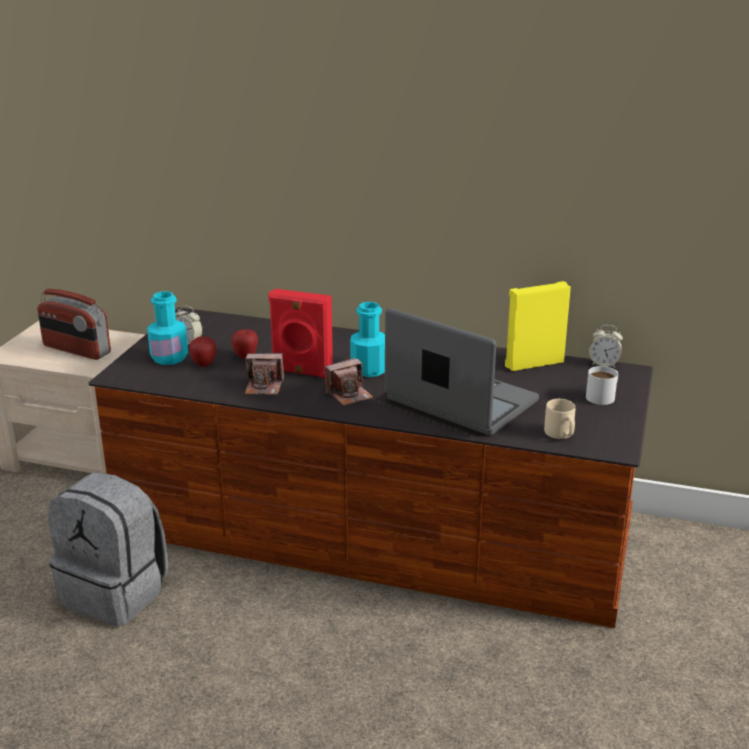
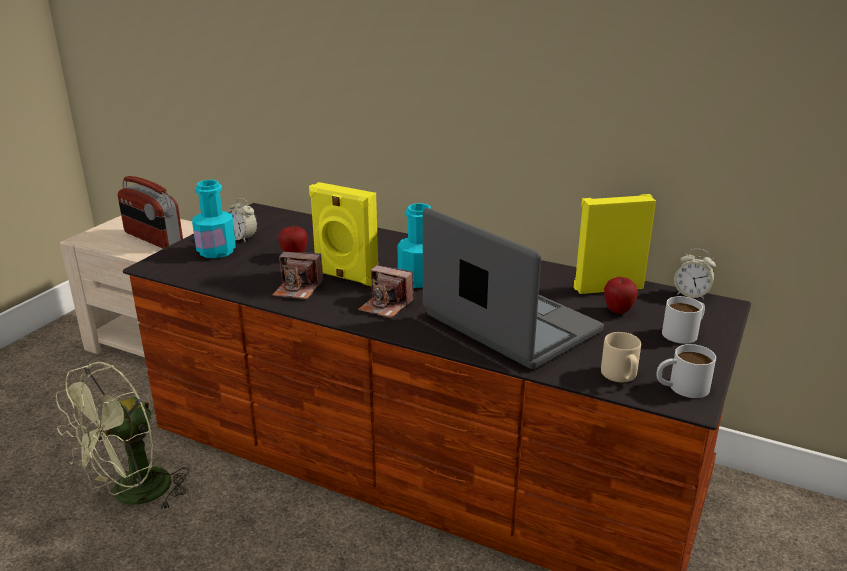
camera: 10 degrees right, 0 degrees up
grey backpack [48,472,168,627] -> green fan [56,362,190,511]
apple [189,336,216,367] -> apple moved to [604,277,638,314]
red speaker [268,289,333,378] -> yellow speaker [309,182,378,286]
camera [325,358,374,406] -> camera turned 45 degrees clockwise [358,265,414,318]
none -> white mug [656,344,716,398]

